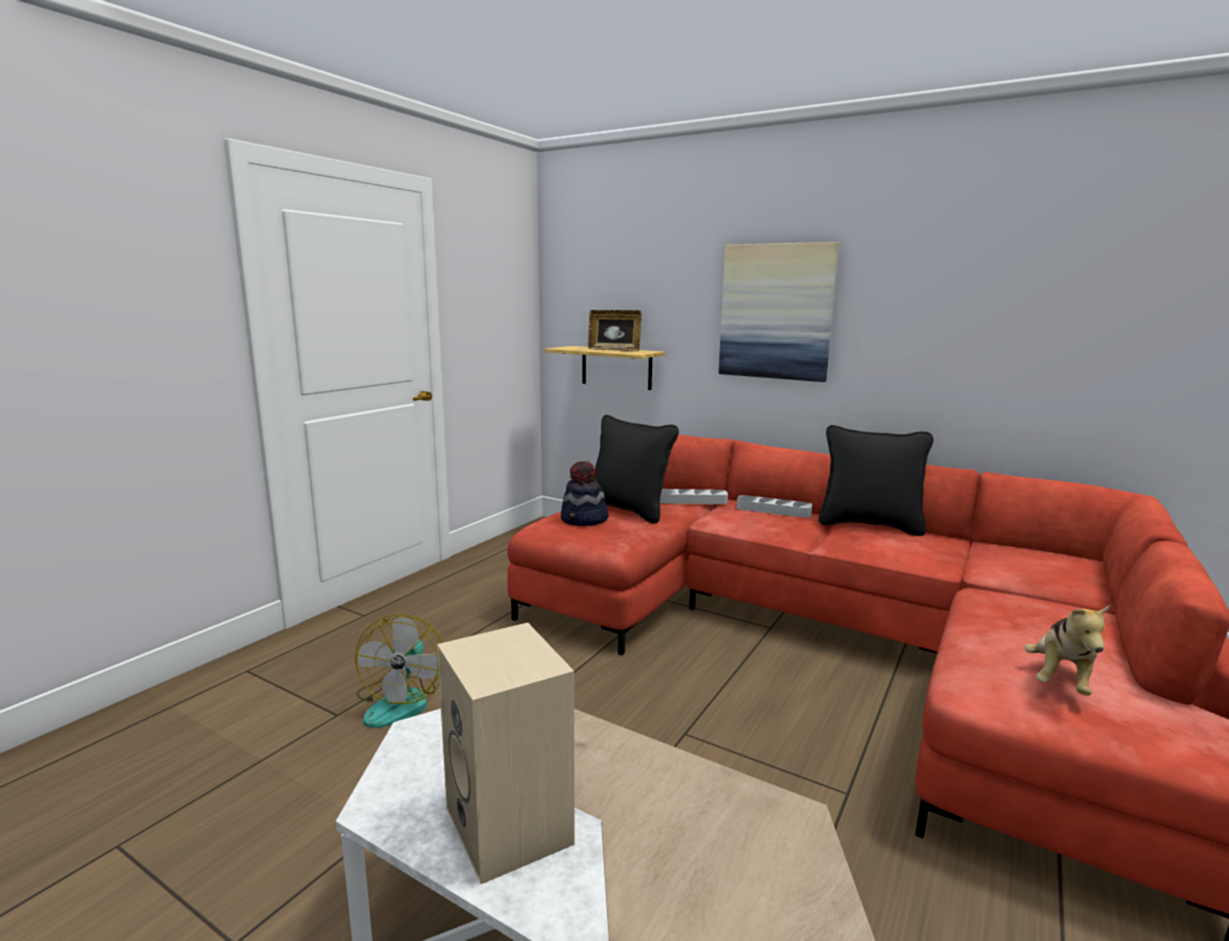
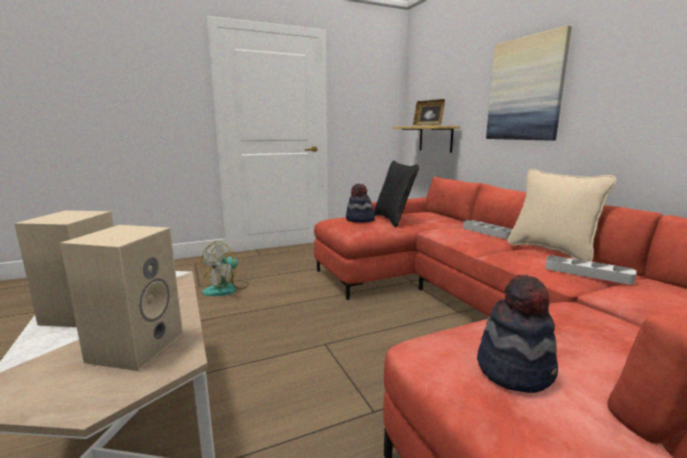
camera: 35 degrees right, 0 degrees up
grey tray [660,489,728,504] -> grey tray moved to [545,255,637,285]
black pillow [818,425,934,536] -> beige pillow [508,169,617,262]
plush toy [1025,604,1111,696] -> hat [477,274,558,393]
none -> beige speaker [60,225,183,371]

